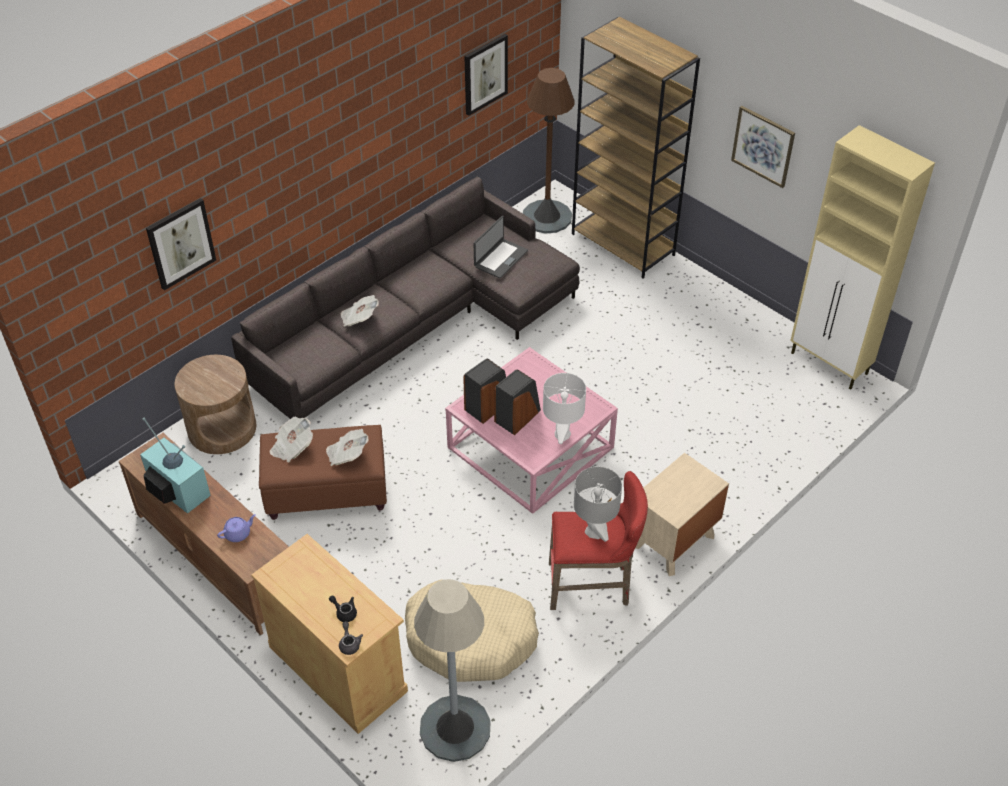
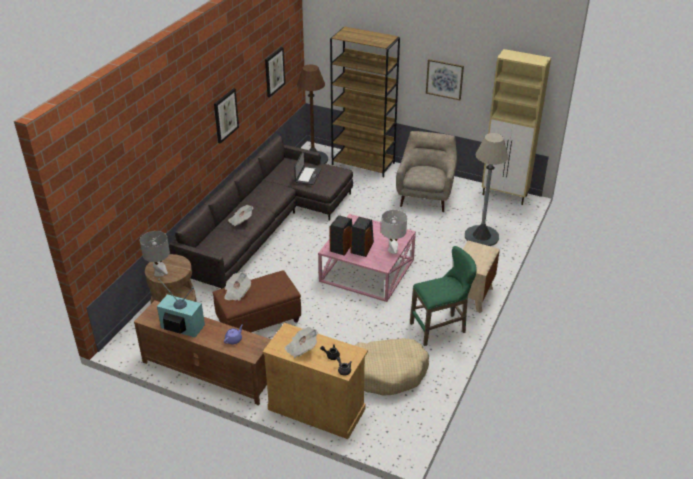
camera: 20 degrees left, 10 degrees down
picture [146,198,216,290] -> picture moved to [214,88,239,144]
newspaper [326,429,368,466] -> newspaper moved to [285,327,318,358]
grey floor lamp [414,579,491,762] -> grey floor lamp moved to [465,133,508,246]
red stool [549,471,648,610] -> green stool [410,246,477,346]
grey table lamp [574,467,622,542] -> grey table lamp moved to [140,231,170,277]
none -> beige armchair [396,131,457,212]

